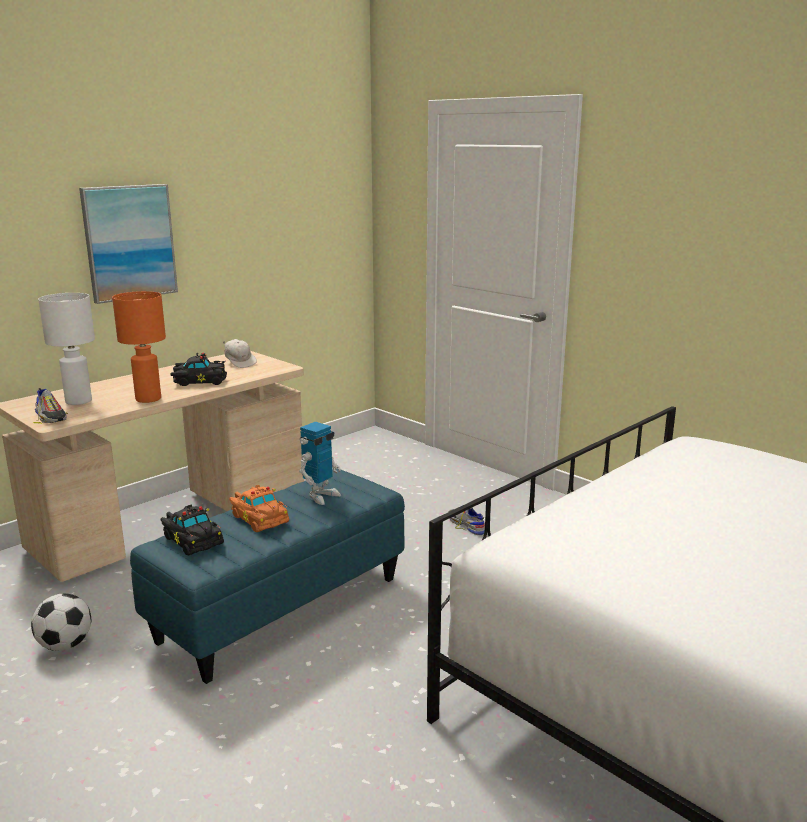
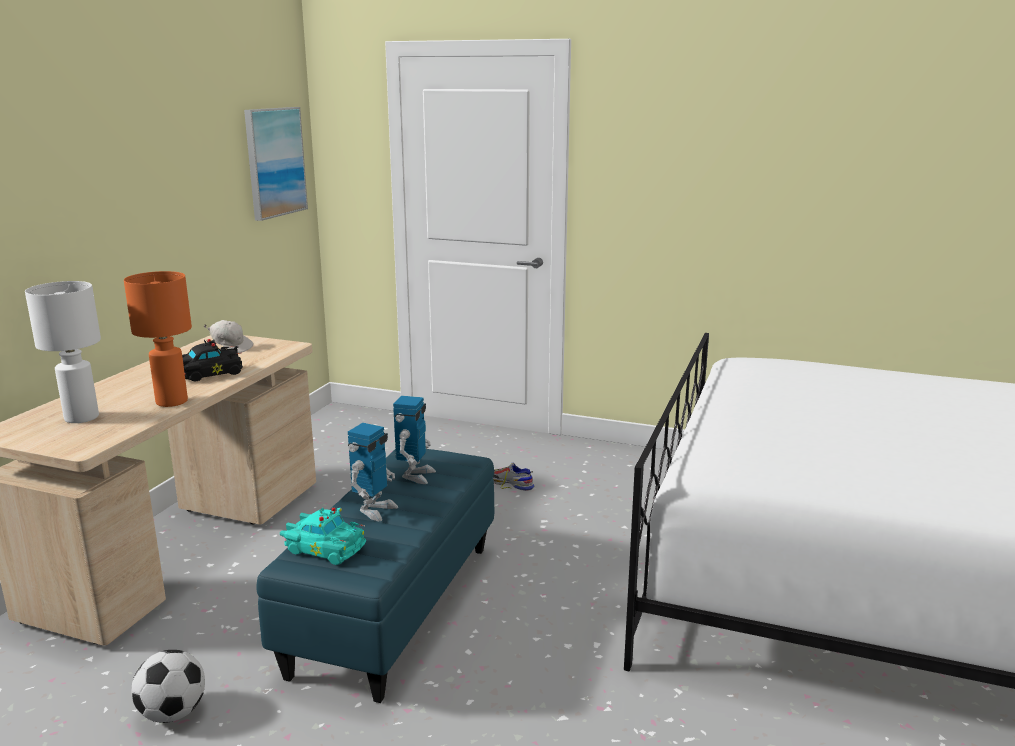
camera: 25 degrees left, 0 degrees up
shoe [33,388,68,424] -> none
picture [79,184,178,304] -> picture moved to [244,107,308,221]
black toy car [161,504,224,555] -> turquoise toy car [280,508,366,565]
orange toy car [229,485,290,532] -> toy robot [348,423,398,521]

